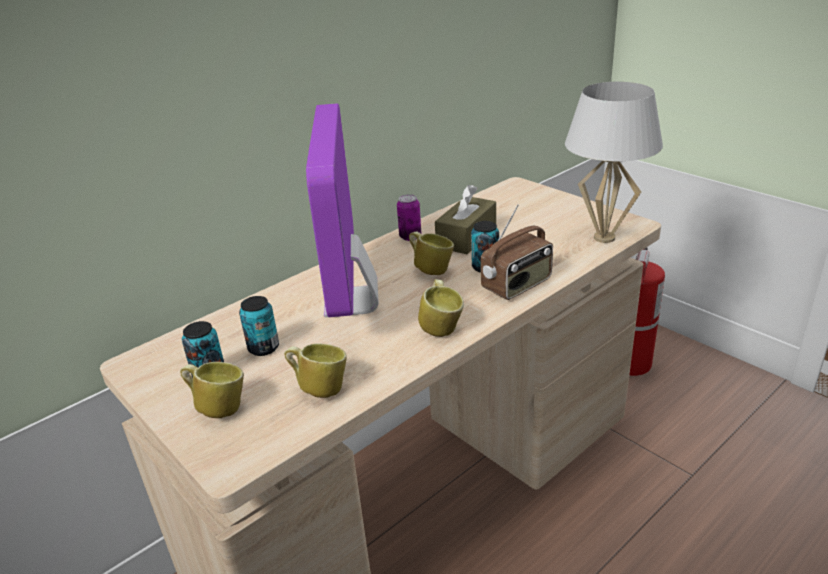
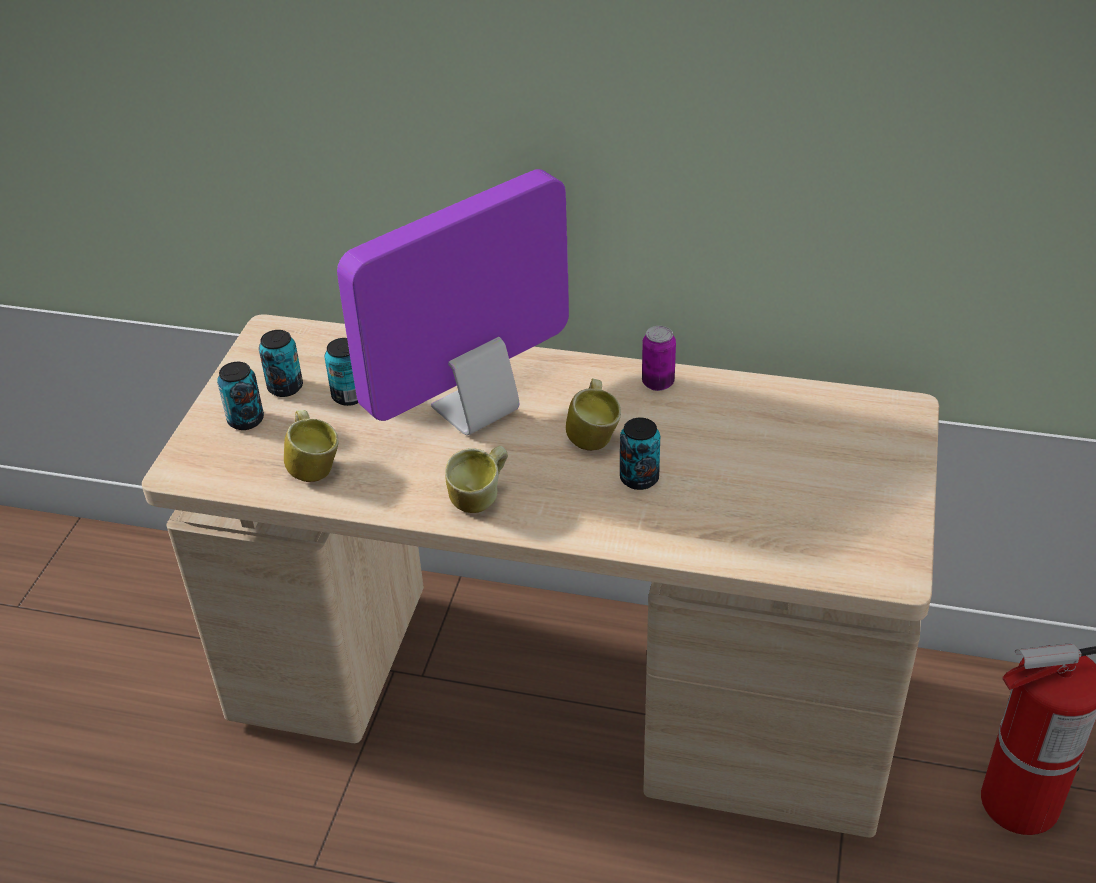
camera: 55 degrees right, 10 degrees up
mug [180,362,244,418] -> can [217,362,264,430]
brown tissue box [435,185,496,254] -> none
radio [481,204,553,300] -> none
white table lamp [565,82,663,243] -> none

